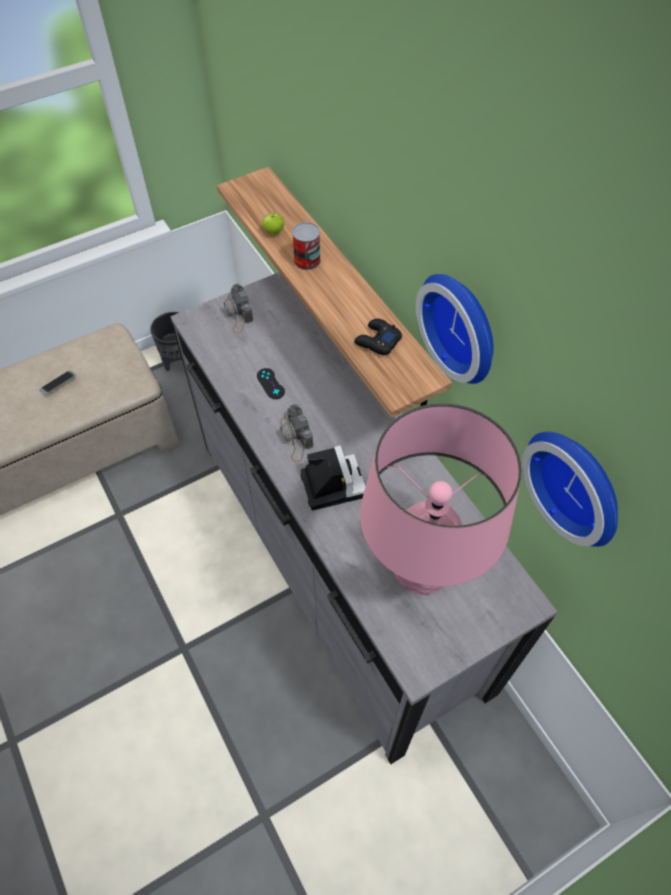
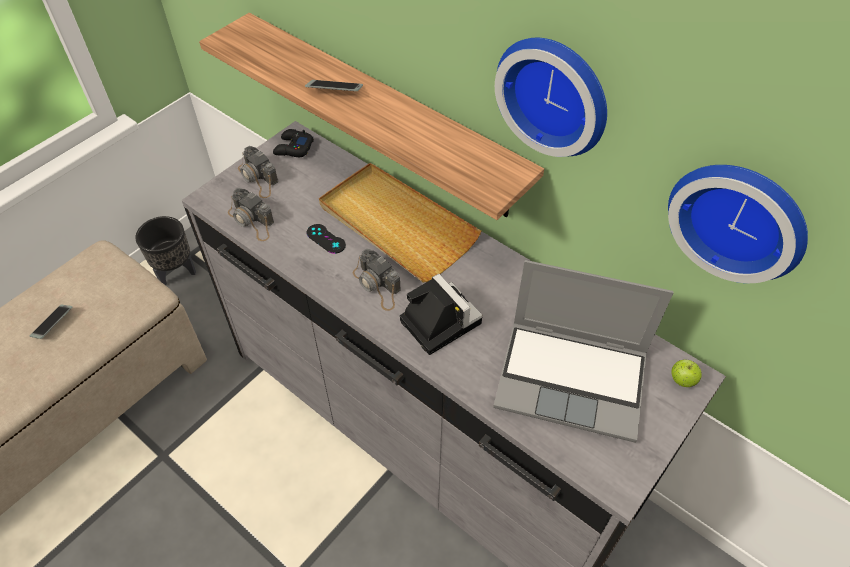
camera: 20 degrees left, 5 degrees down
apple [262,213,284,234] -> apple moved to [672,360,702,387]
can [292,222,321,270] -> phone [305,80,363,91]
black game controller [354,319,402,355] -> black game controller moved to [273,129,314,157]
pink table lamp [360,403,522,595] -> laptop [493,260,674,442]
none -> camera [228,188,274,241]
none -> beige tray [319,163,481,282]

